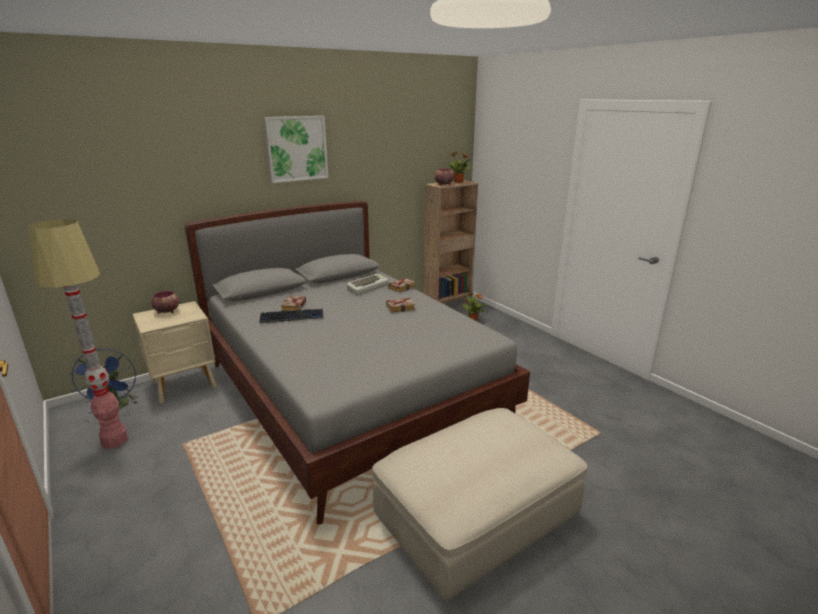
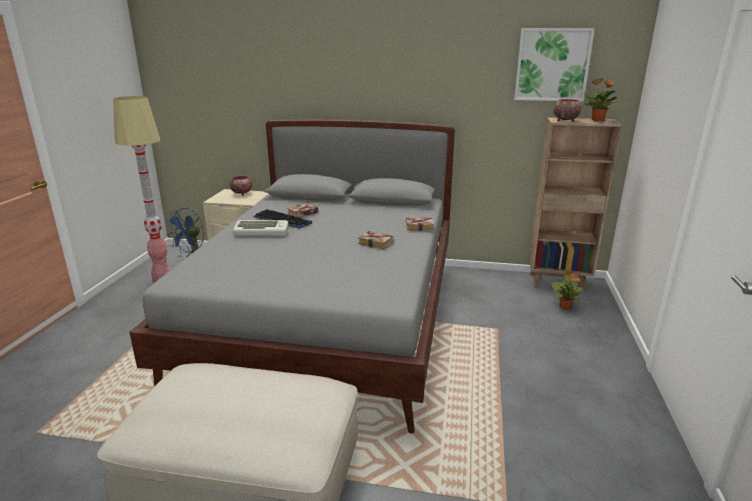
camera: 45 degrees right, 0 degrees up
picture [264,116,328,183] -> picture moved to [514,28,595,102]
keyboard [347,273,389,295] -> keyboard moved to [233,220,289,236]

